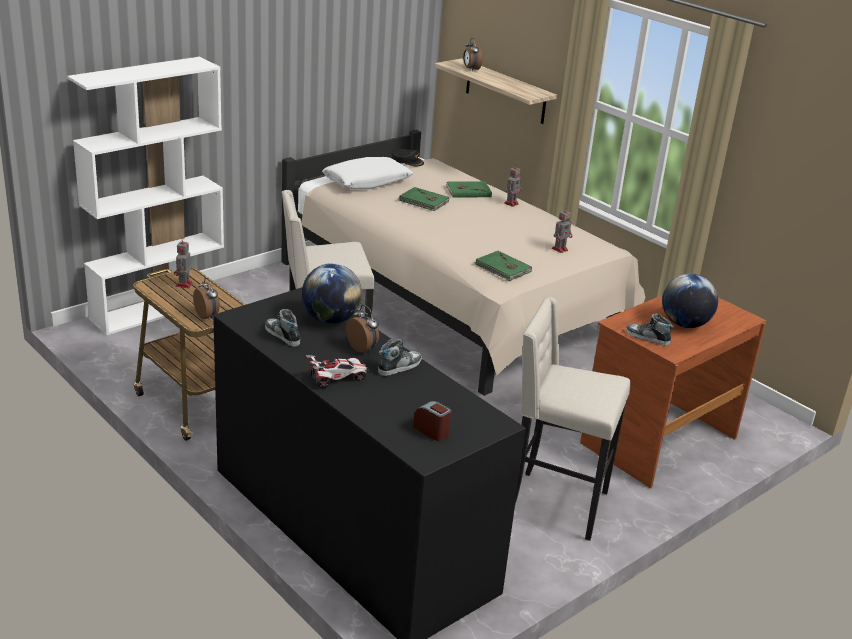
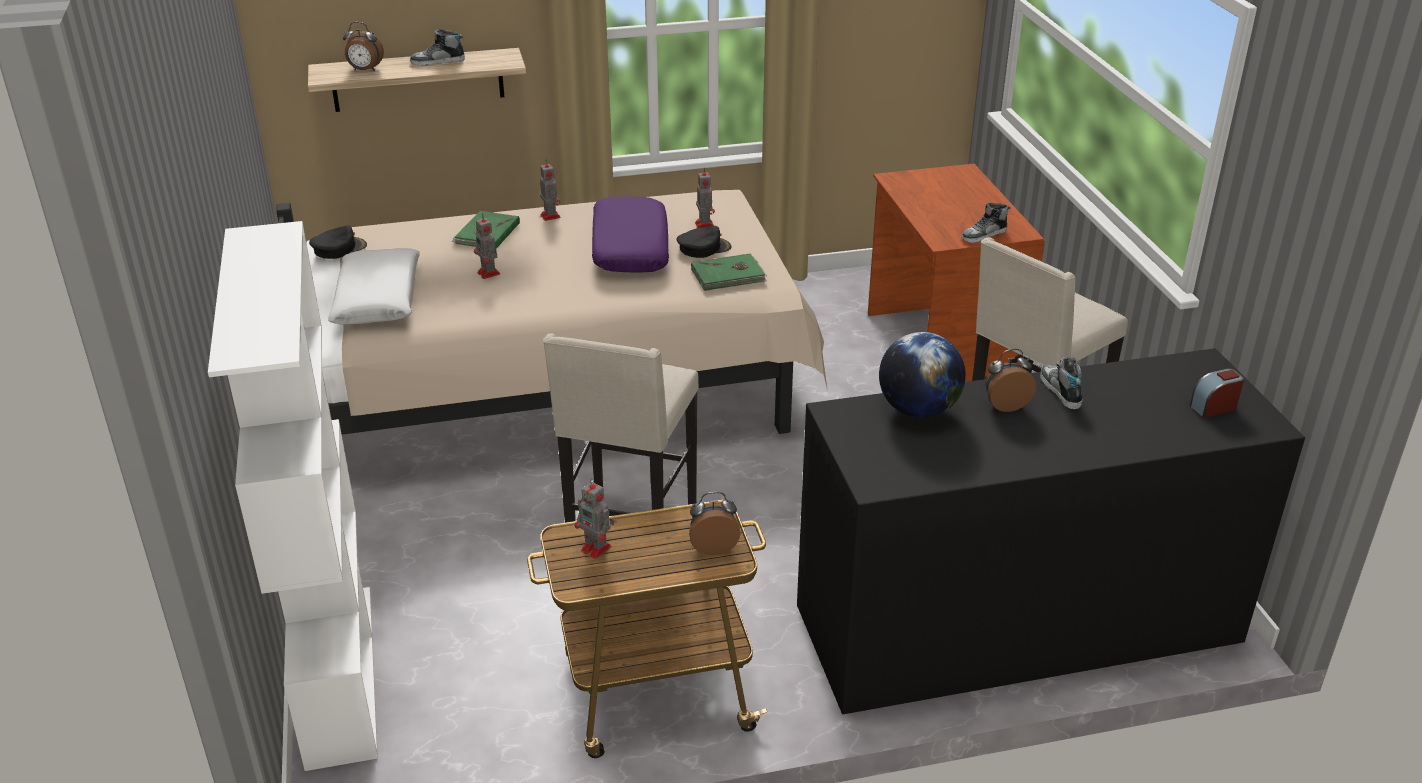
camera: 60 degrees left, 5 degrees up
shoe [265,309,300,347] -> shoe moved to [410,29,465,66]
toy car [306,355,369,389] -> none
green book [399,187,449,211] -> toy robot [474,214,500,279]
globe [662,274,718,328] -> none
none -> purple pillow [592,196,669,273]
none -> black cap [677,226,731,258]

